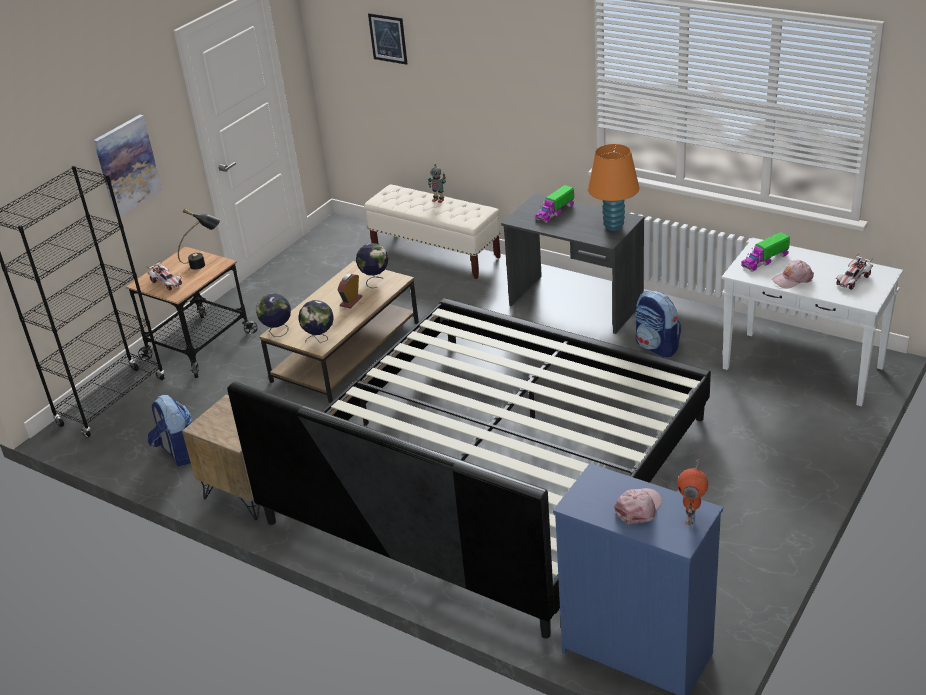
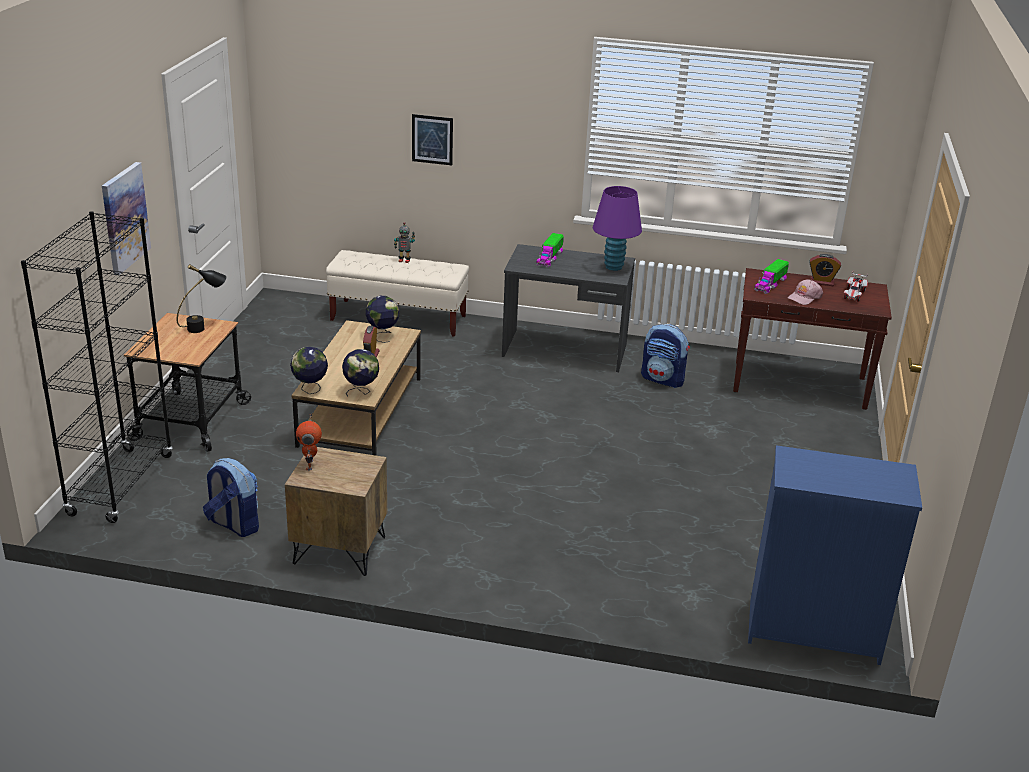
camera: 25 degrees left, 5 degrees down
toy car [146,260,182,290] -> none
bed [227,298,711,638] -> none
picture [368,13,407,65] -> picture moved to [412,114,453,165]
orange table lamp [588,144,639,231] -> purple table lamp [593,186,642,271]
pink cap [614,488,662,524] -> none
toy robot [677,460,708,525] -> toy robot moved to [296,414,322,471]
white console table [721,238,903,406] -> brown console table [733,268,892,410]
none -> alarm clock [809,254,841,286]

